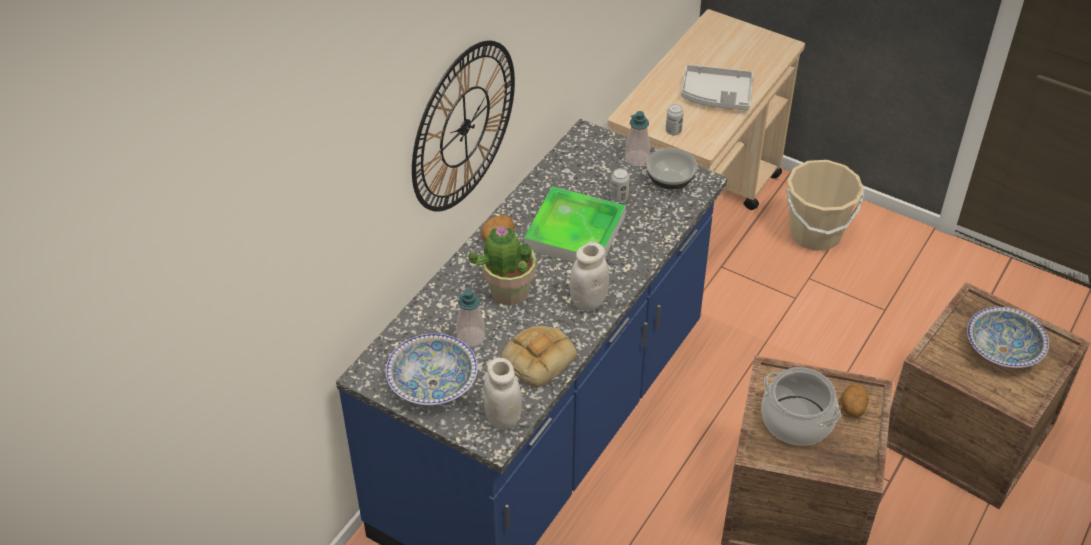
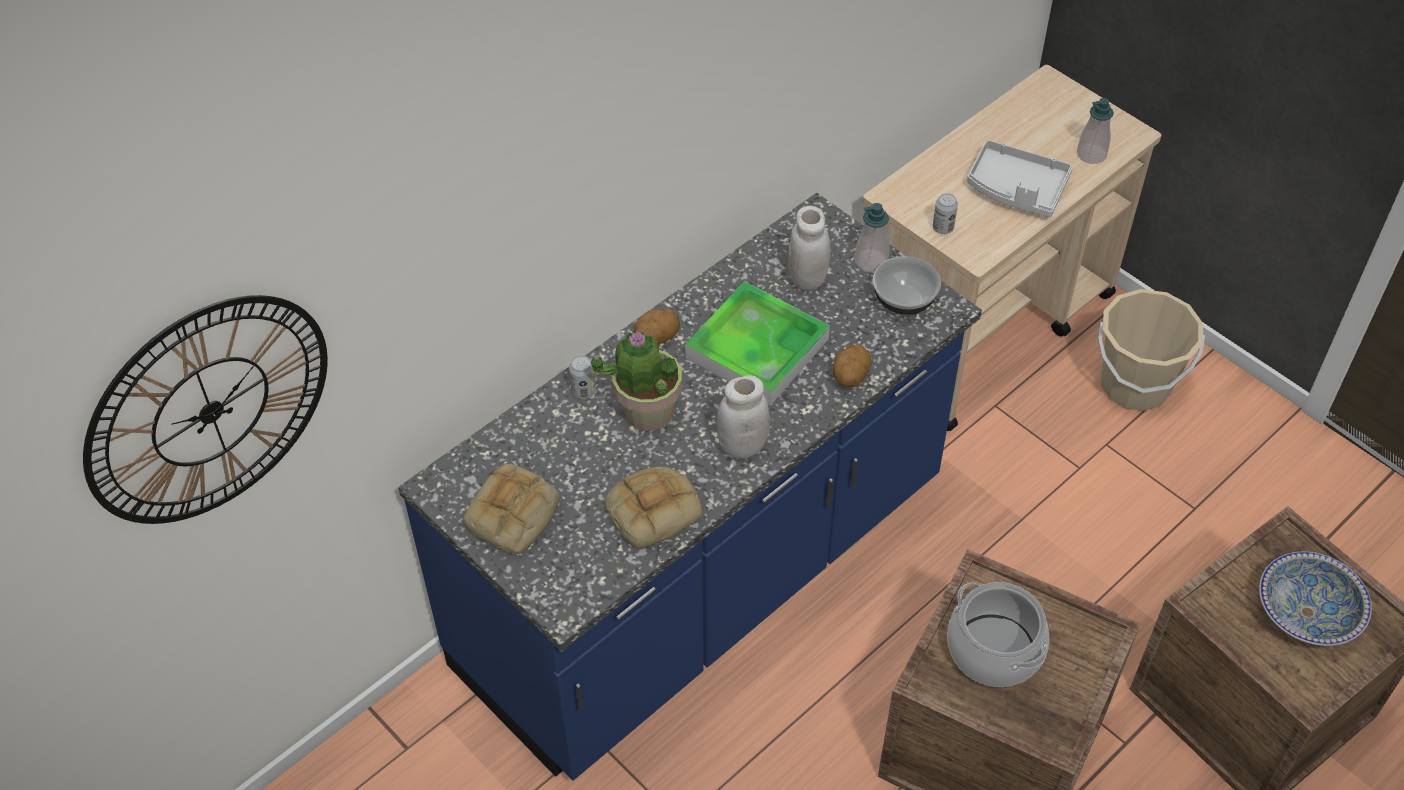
camera: 15 degrees right, 5 degrees up
bowl [386,334,478,405] -> bread [463,464,560,554]
wall clock [412,40,515,212] -> wall clock moved to [83,295,328,524]
soap dispenser [456,289,485,347] -> soap dispenser moved to [1077,98,1114,164]
white jar [483,358,522,430] -> white jar moved to [788,206,830,291]
can [611,168,630,202] -> can moved to [569,355,596,399]
potato [841,384,869,417] -> potato moved to [833,344,871,387]

